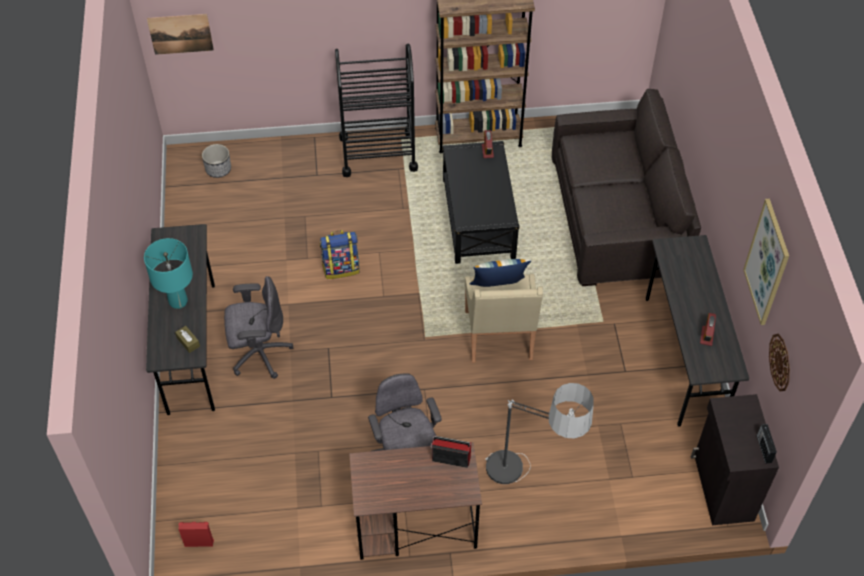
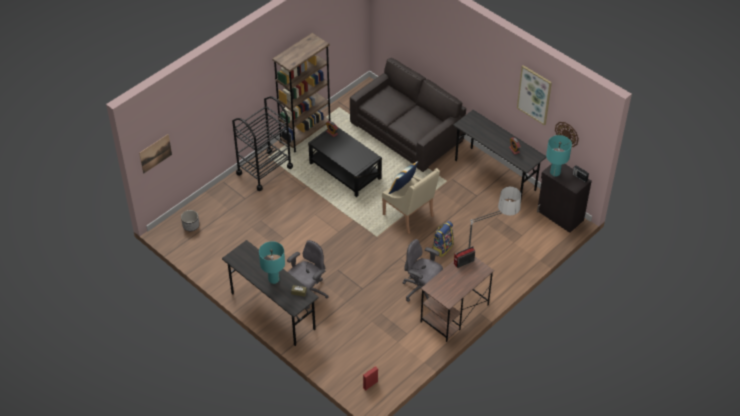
camera: 40 degrees left, 5 degrees down
backpack [320,230,360,279] -> backpack moved to [432,221,454,257]
none -> turquoise table lamp [546,135,572,177]

